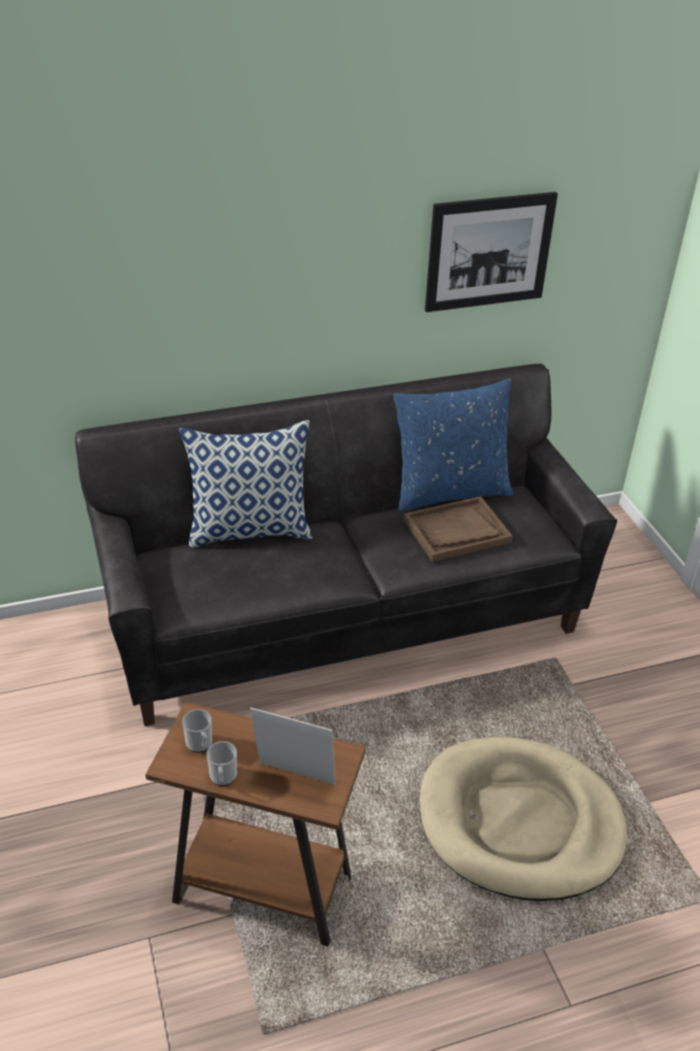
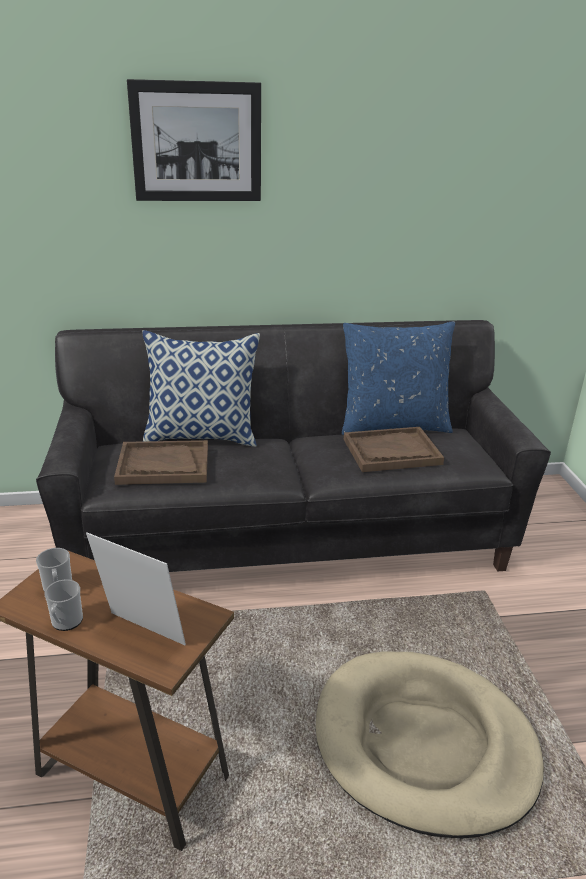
camera: 10 degrees right, 10 degrees down
picture [425,192,558,312] -> picture moved to [127,79,261,201]
none -> brown tray [114,440,208,485]

